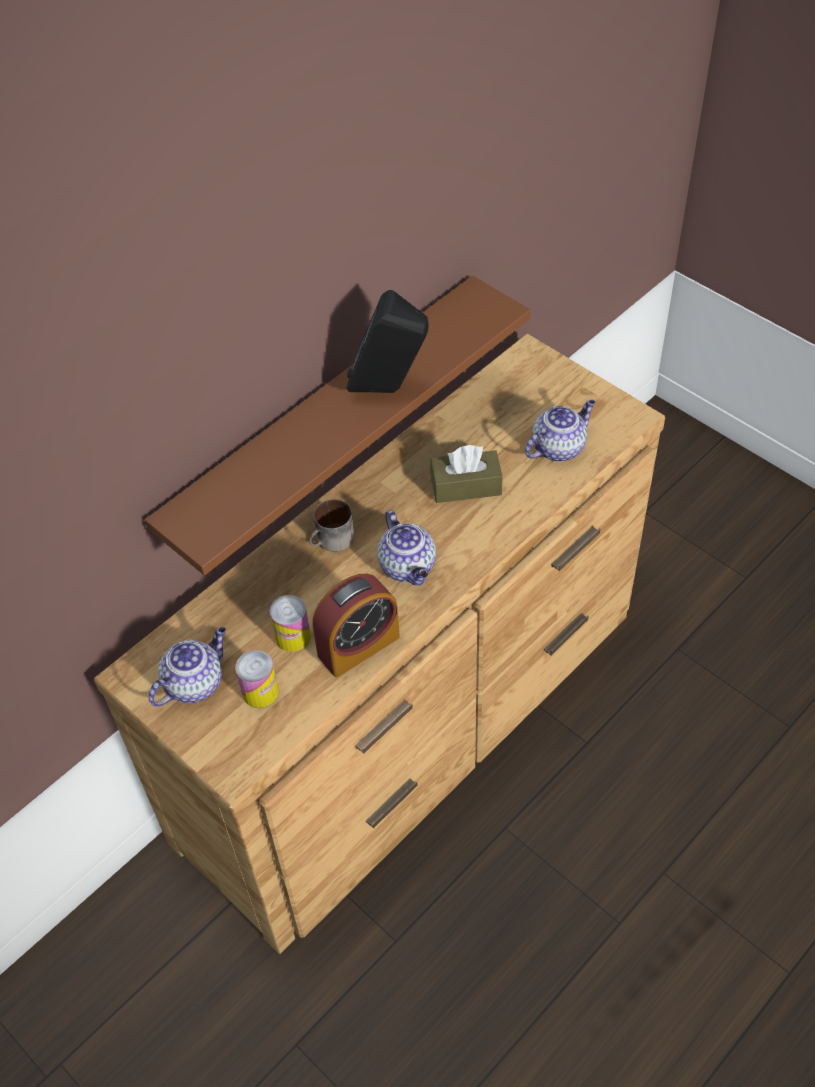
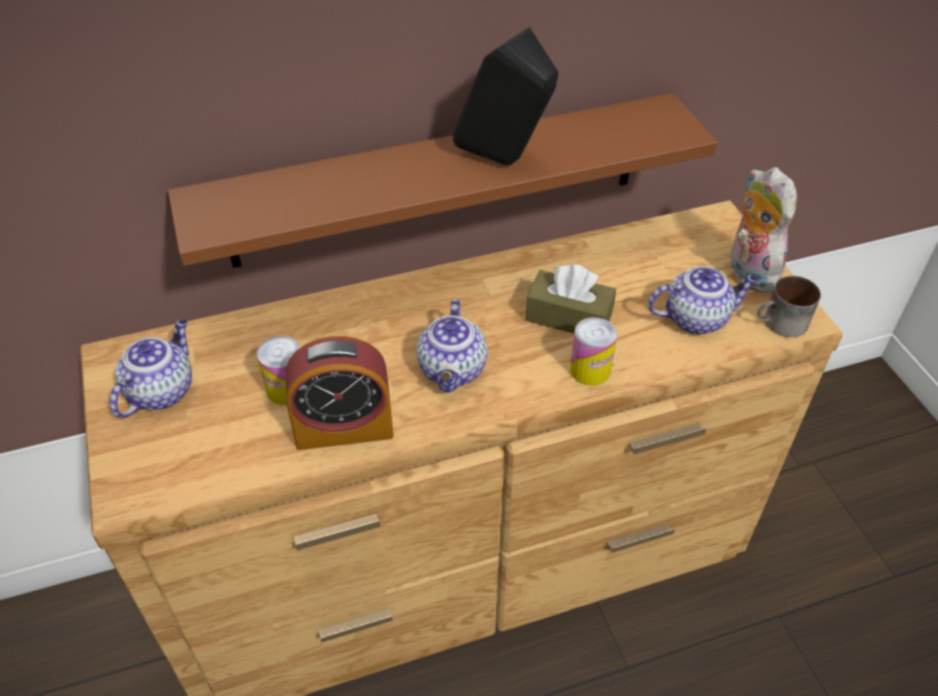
camera: 25 degrees right, 5 degrees down
teapot [149,627,226,706] -> teapot turned 45 degrees counterclockwise [110,319,192,418]
can [235,650,279,708] -> can moved to [570,317,617,386]
mug [309,499,354,552] -> mug moved to [757,276,821,337]
none -> plush toy [730,167,797,293]

